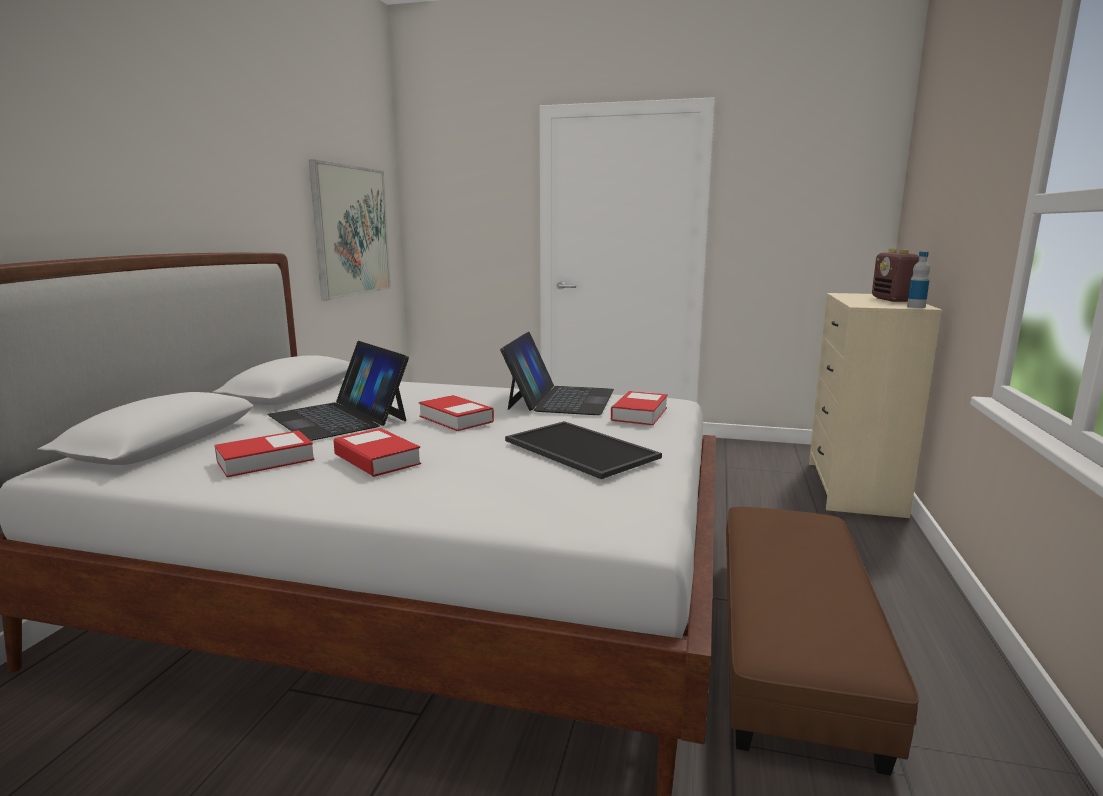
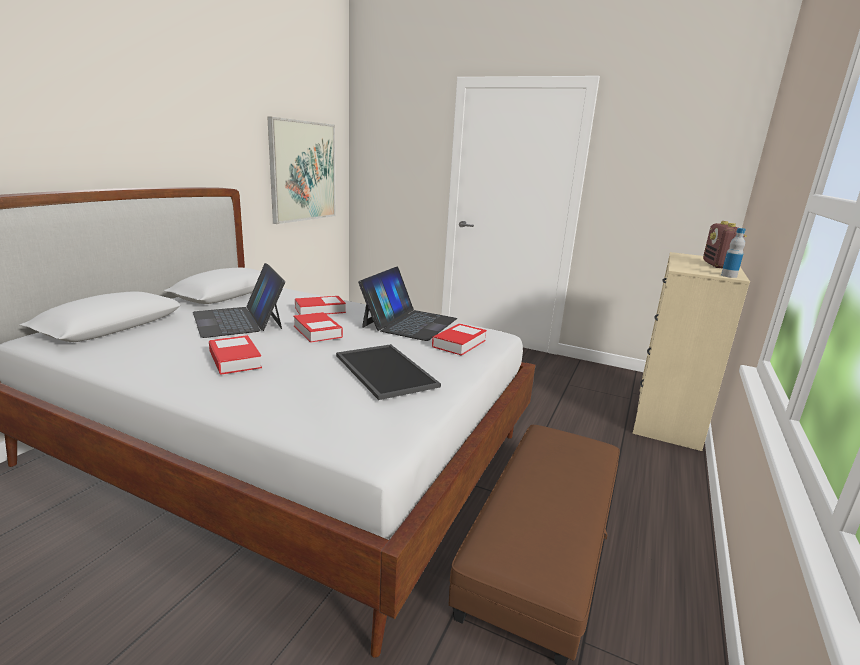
camera: 10 degrees right, 5 degrees up
book [215,430,314,477] -> book moved to [295,296,346,315]

